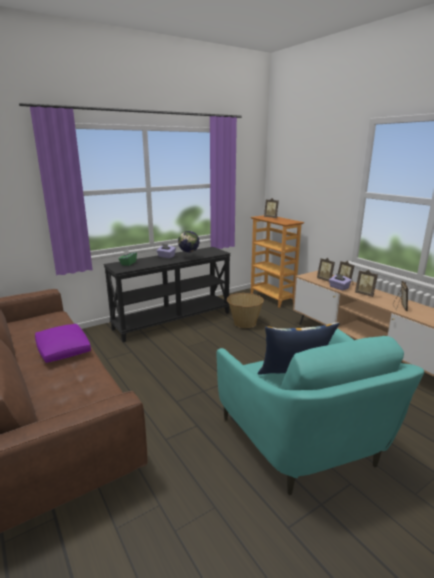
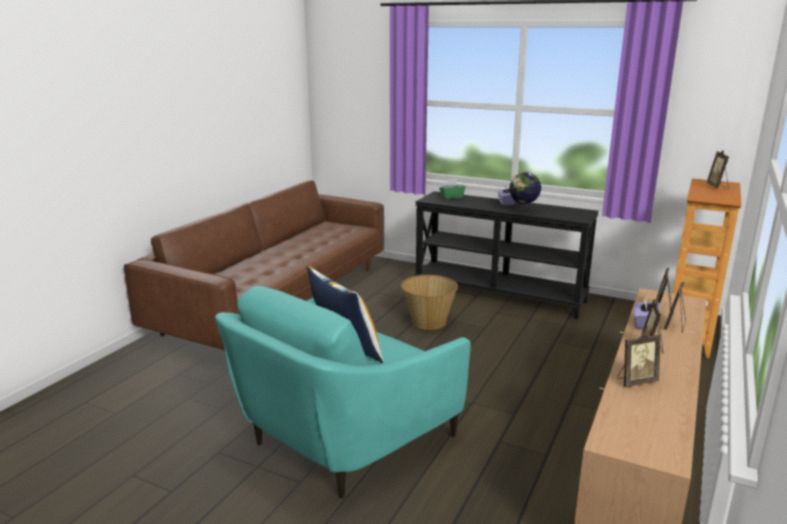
camera: 60 degrees right, 0 degrees up
purple pillow [35,324,91,363] -> none
basket [227,293,264,328] -> basket moved to [401,275,458,330]

